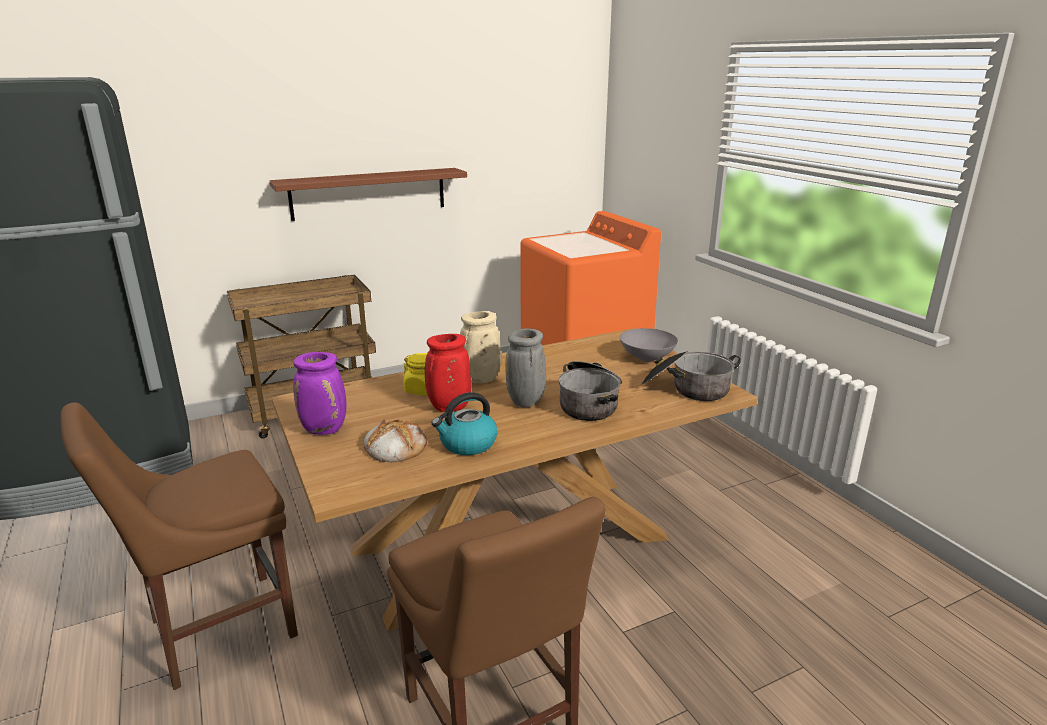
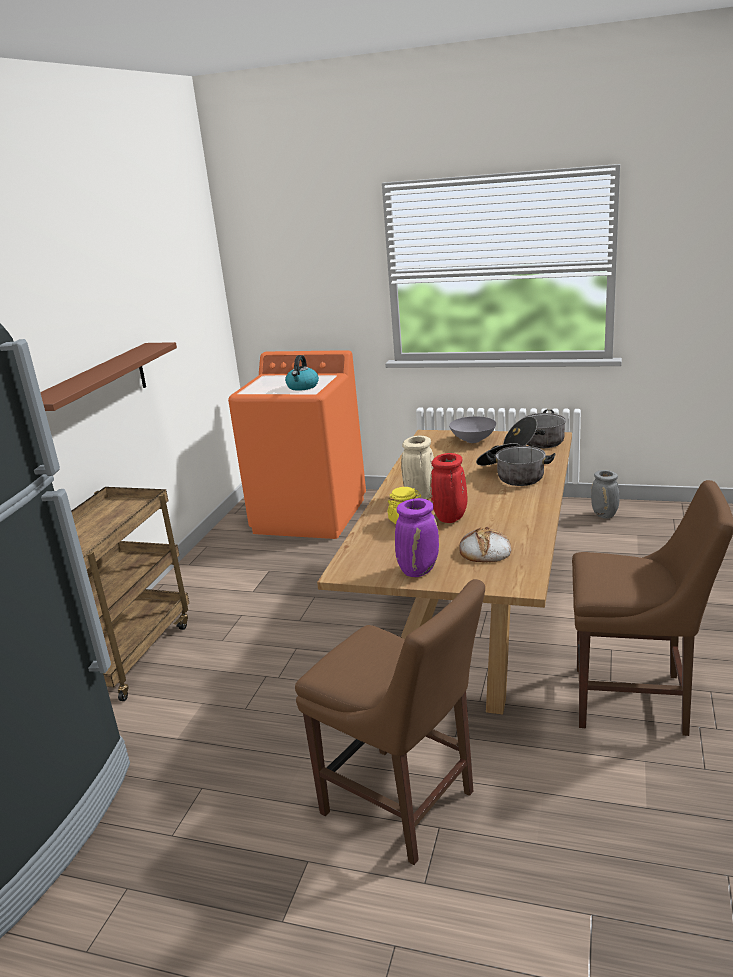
camera: 45 degrees left, 0 degrees up
brown chair [60,403,298,690] -> brown chair turned 60 degrees counterclockwise [295,579,485,865]
kettle [432,392,498,455] -> kettle moved to [285,355,319,391]
grey vase [505,328,546,407] -> grey vase moved to [591,470,619,519]

